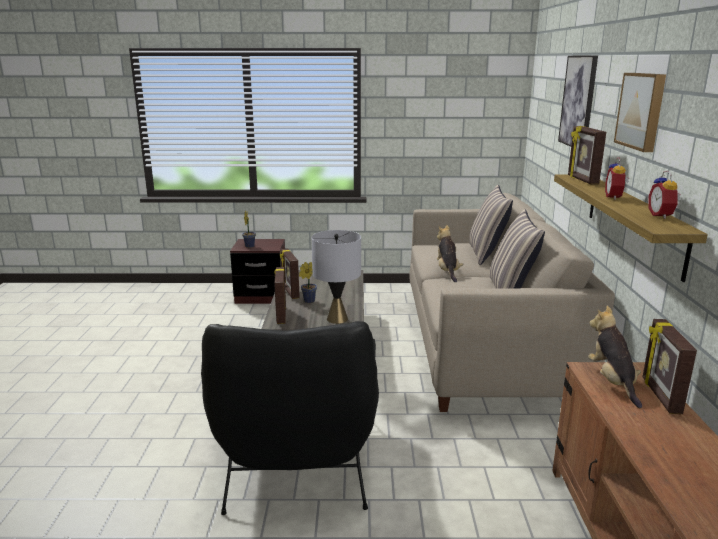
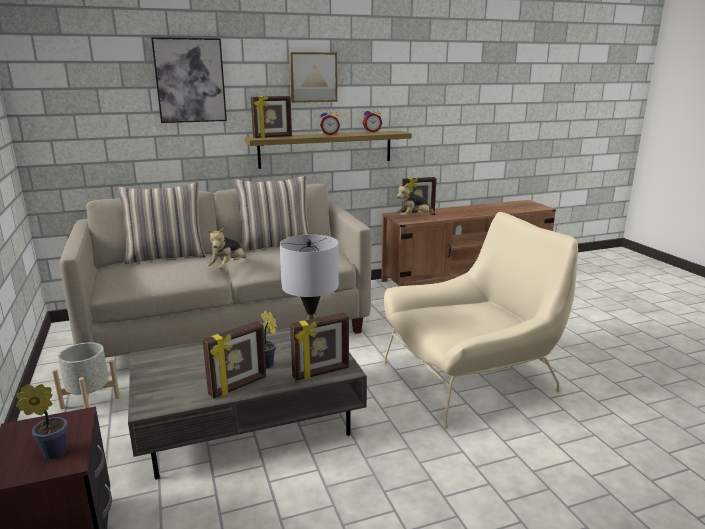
camera: 110 degrees left, 0 degrees up
black armchair [201,321,379,515] -> beige armchair [384,212,578,429]
plush toy [437,225,463,282] -> plush toy turned 45 degrees counterclockwise [207,228,246,269]
none -> grey planter [52,342,120,409]

